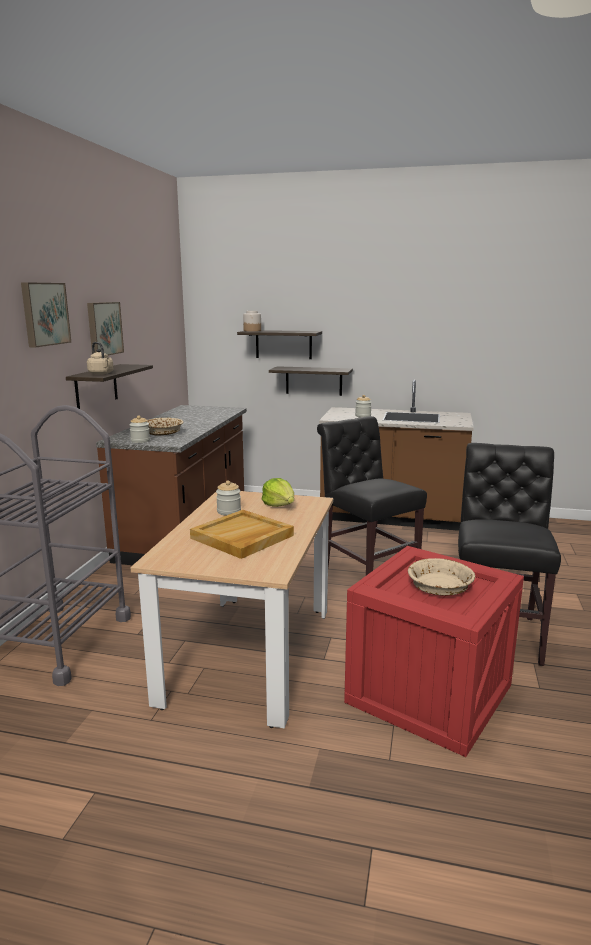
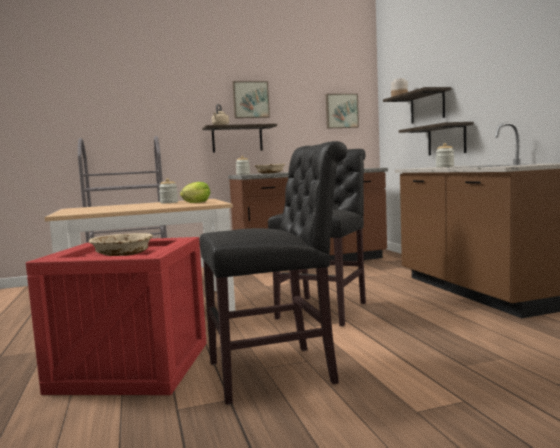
camera: 60 degrees right, 10 degrees down
picture [21,282,71,347] -> picture moved to [326,94,359,129]
beige tray [190,510,294,559] -> none

